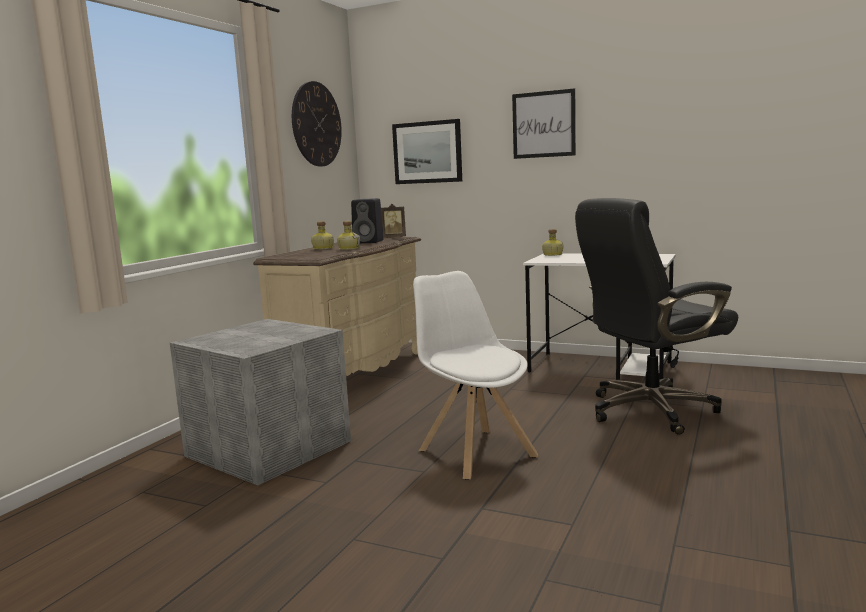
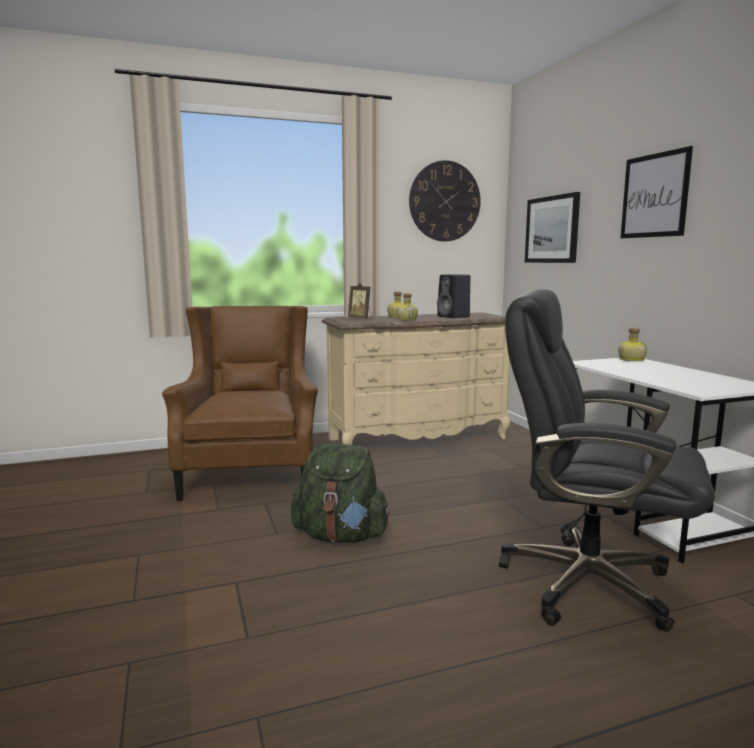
camera: 45 degrees right, 0 degrees up
grey storage box [170,319,351,485] -> brown armchair [162,306,318,501]
picture frame [381,204,406,238] -> picture frame moved to [348,283,372,319]
white chair [413,271,538,480] -> green backpack [291,444,391,543]

